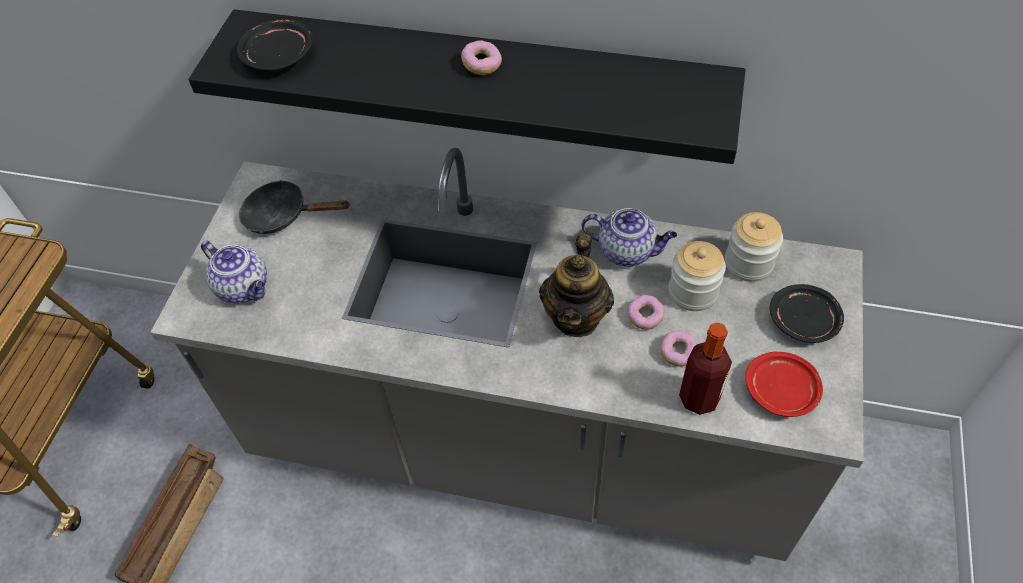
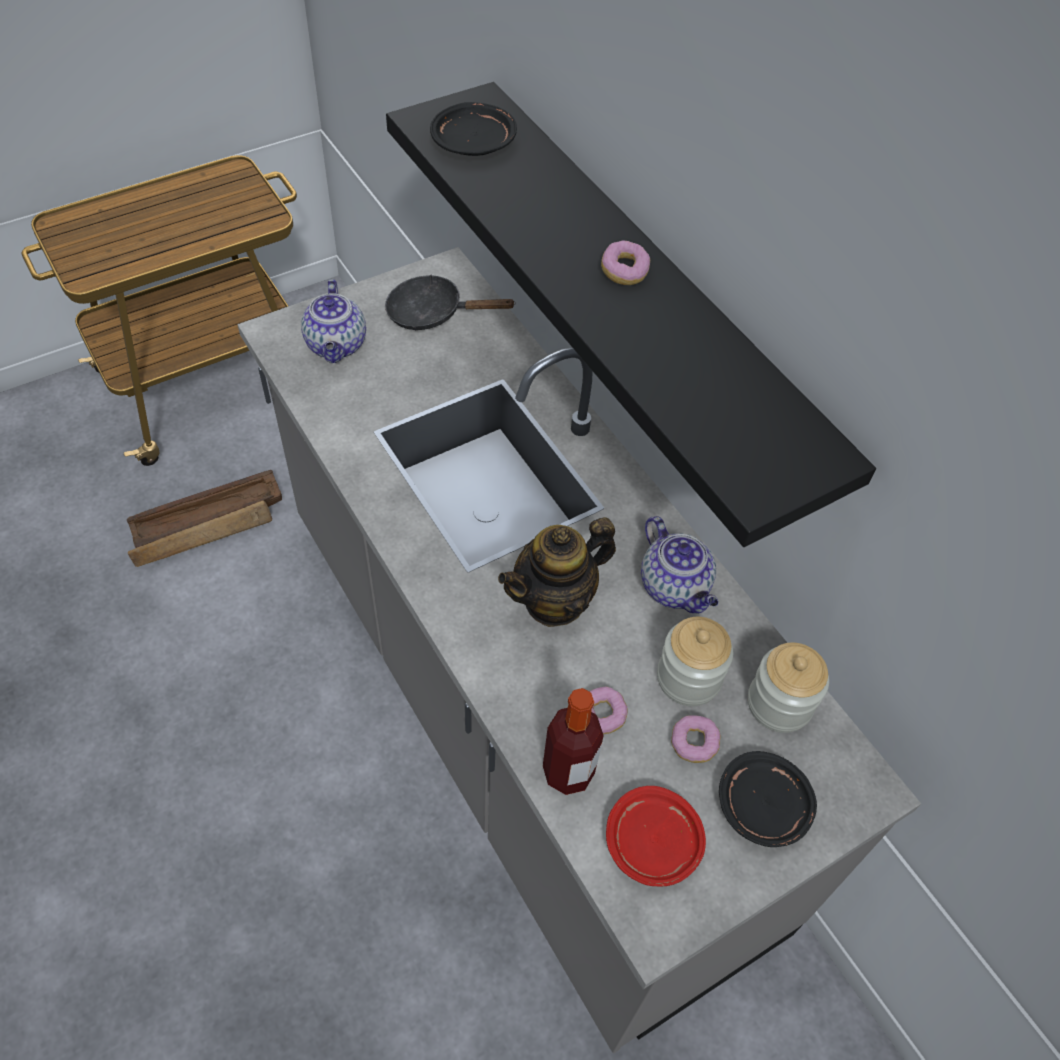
camera: 40 degrees right, 0 degrees up
black frying pan [239,180,349,234] -> black frying pan turned 45 degrees counterclockwise [385,275,516,330]
donut [627,295,664,330] -> donut moved to [671,715,721,763]

